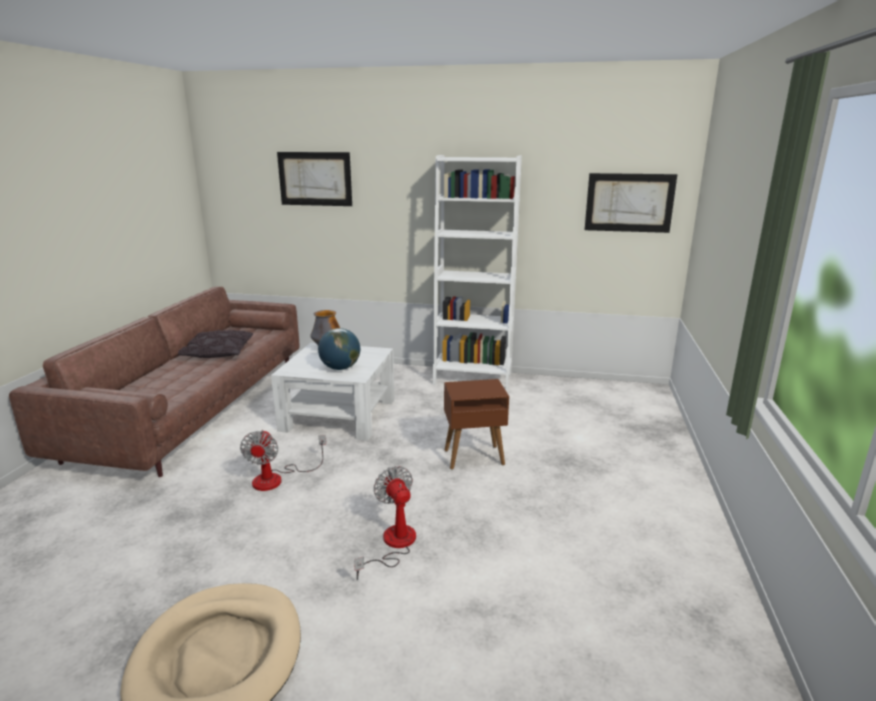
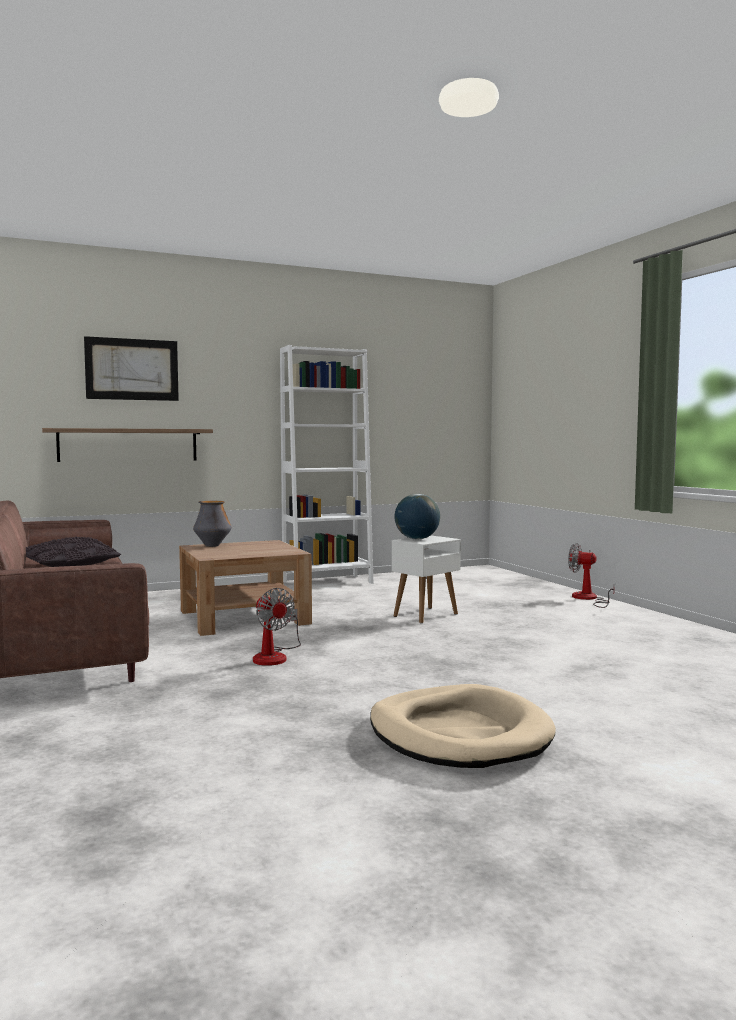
camera: 35 degrees left, 15 degrees down
white coffee table [271,343,395,441] -> brown coffee table [179,540,312,636]
globe [318,328,360,370] -> globe moved to [394,494,440,539]
fan [354,466,416,580] -> fan moved to [568,543,615,608]
brown side table [444,379,509,470] -> white side table [392,535,461,623]
picture [585,173,677,233] -> none
none -> shelf [42,428,213,462]

